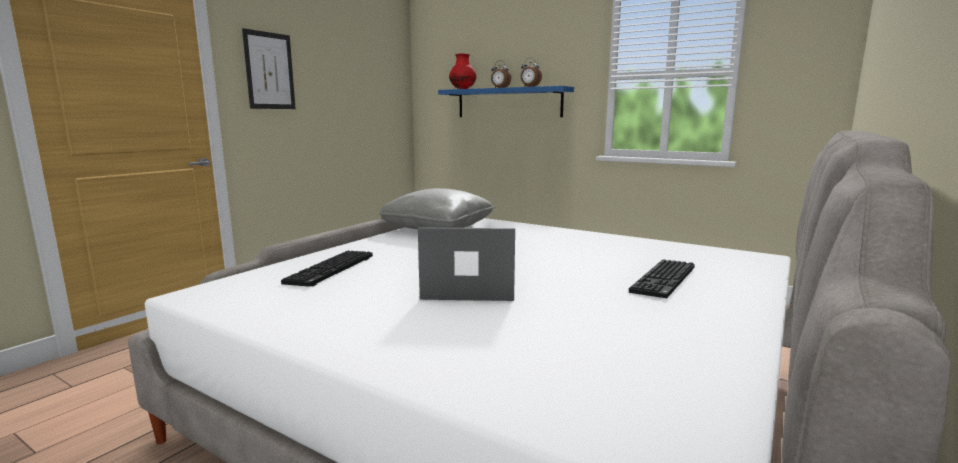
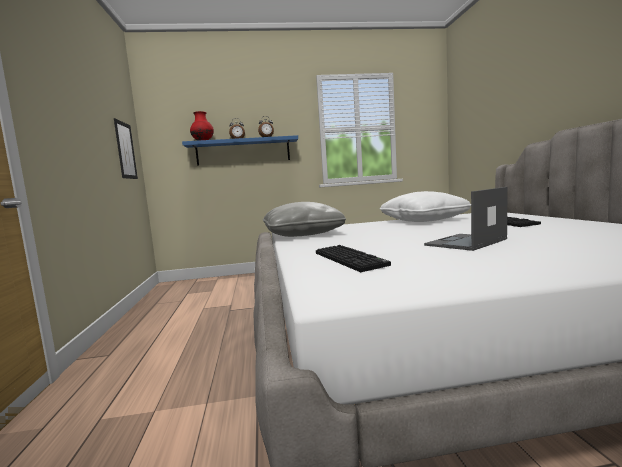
camera: 40 degrees left, 5 degrees down
picture [242,28,296,109] -> picture moved to [114,118,138,179]
none -> white pillow [379,191,471,222]

